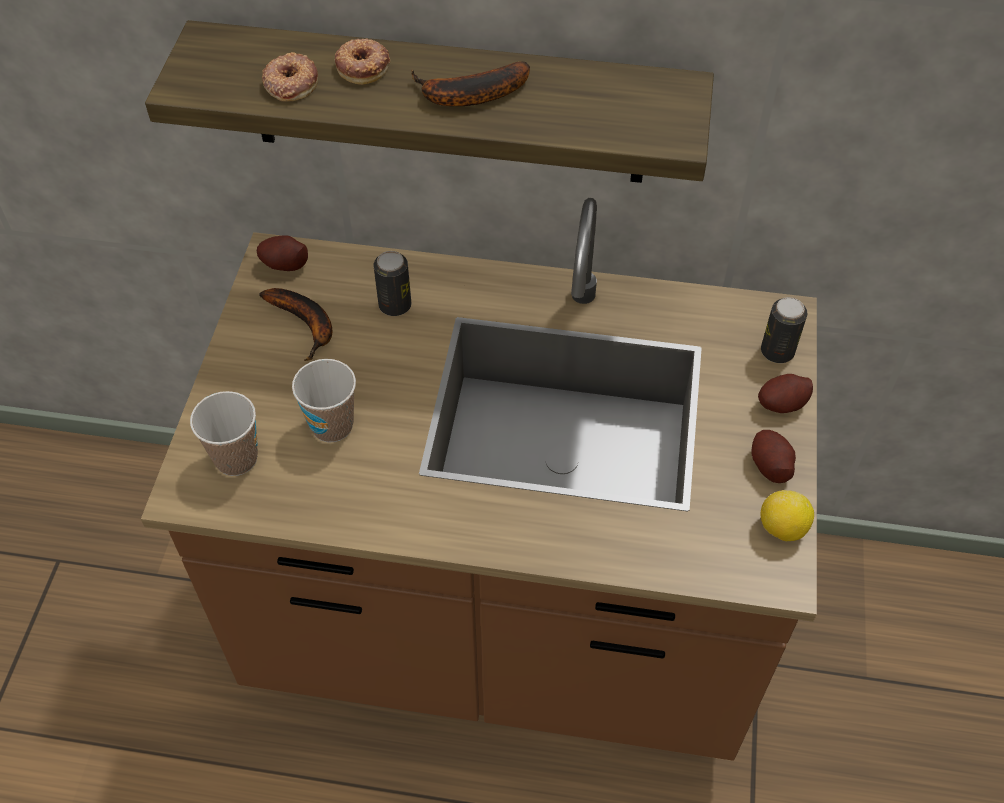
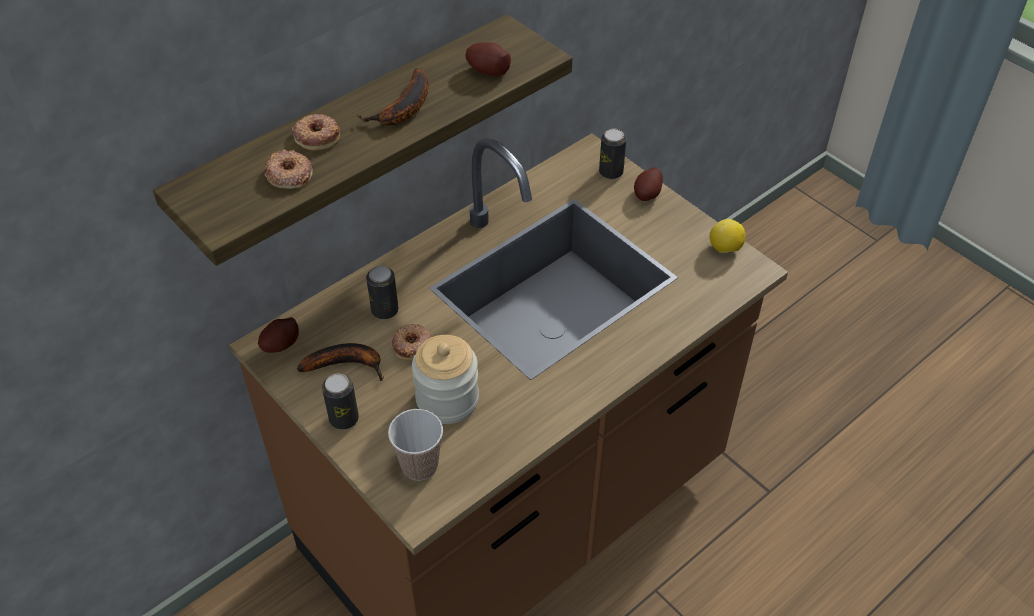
camera: 50 degrees left, 5 degrees down
cup [292,359,356,442] -> jar [412,335,479,424]
potato [751,430,796,483] -> potato moved to [465,42,511,77]
none -> can [322,374,359,430]
none -> donut [392,323,432,361]

